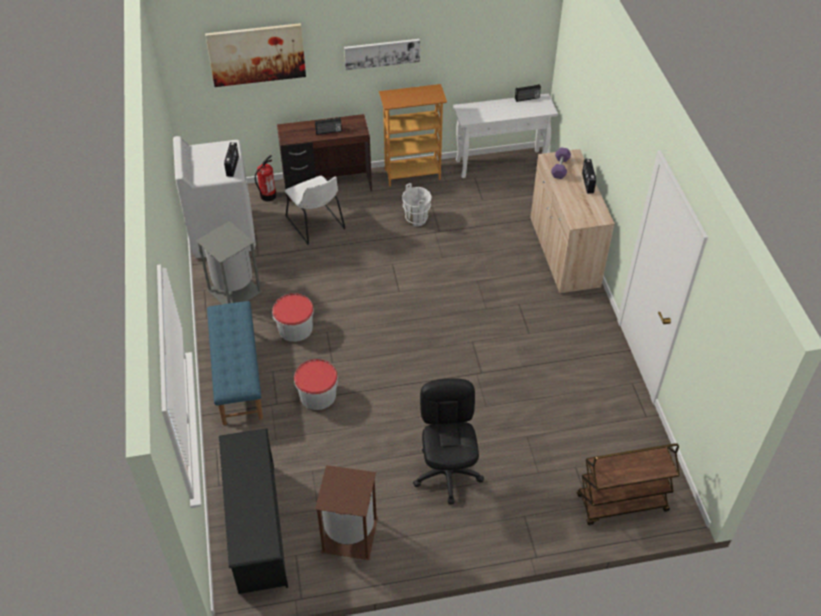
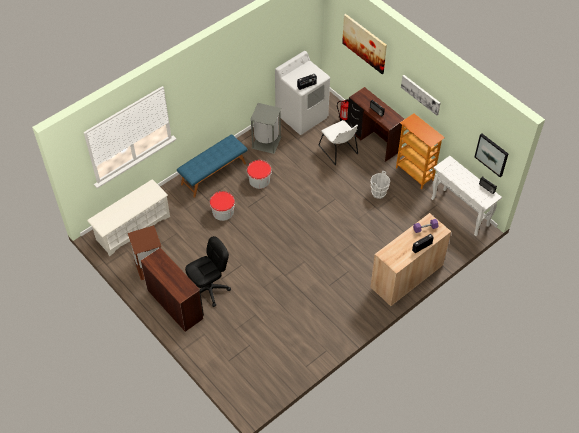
camera: 60 degrees right, 5 degrees up
black shoe rack [219,428,288,594] -> white shoe rack [87,179,170,256]
white chair [285,176,346,245] -> white chair turned 60 degrees counterclockwise [318,120,358,165]
brown cart [577,443,680,525] -> none
none -> brown desk [141,248,204,332]
none -> picture [475,133,508,177]

